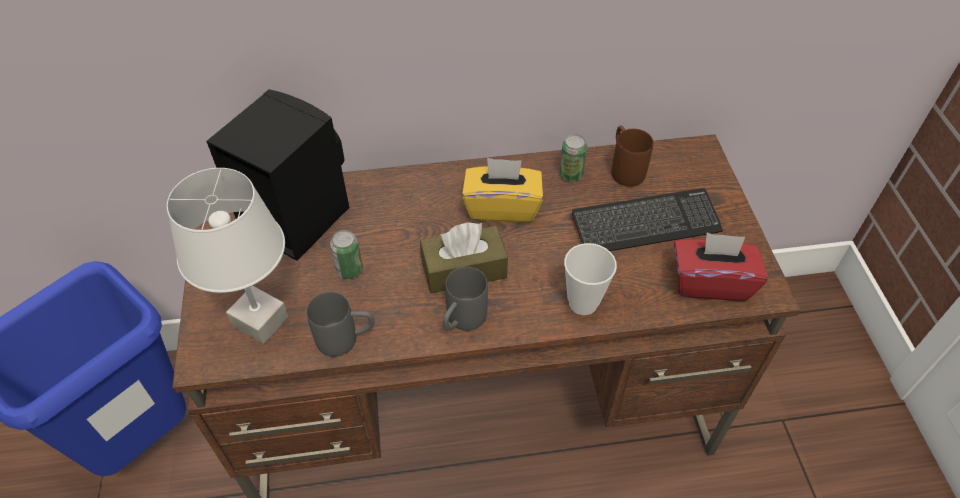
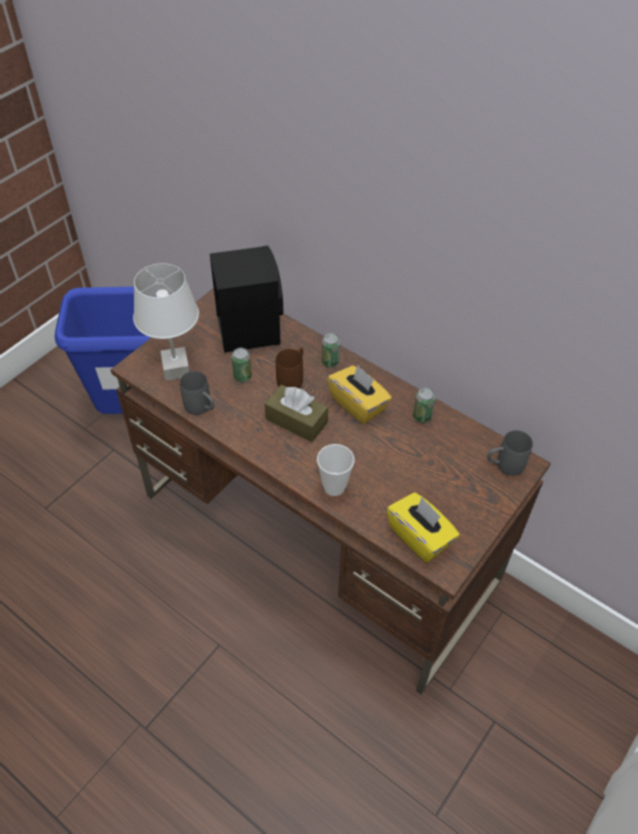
camera: 45 degrees right, 0 degrees up
grey mug [443,267,488,331] -> grey mug moved to [487,430,533,476]
keyboard [572,188,723,251] -> none
brown mug [611,125,653,186] -> brown mug moved to [276,347,303,388]
red tissue box [674,233,768,301] -> yellow tissue box [387,492,459,562]
none -> can [322,333,340,367]

